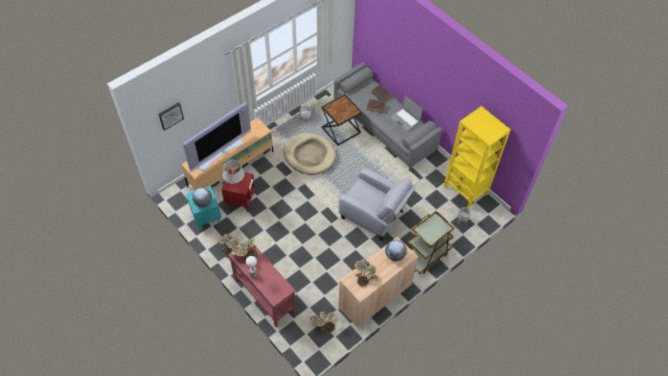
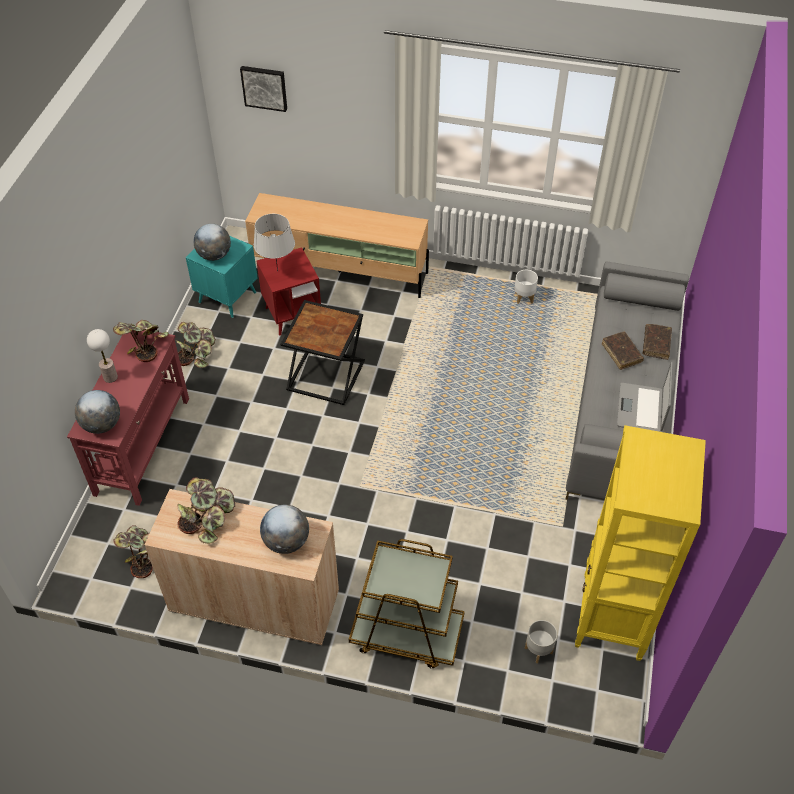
camera: 55 degrees right, 5 degrees down
television [183,102,251,172] -> none
beige dog bed [284,133,336,175] -> none
black side table [321,94,363,146] -> black side table moved to [280,300,365,405]
grey armchair [339,168,416,241] -> none
none -> globe [75,390,120,434]

